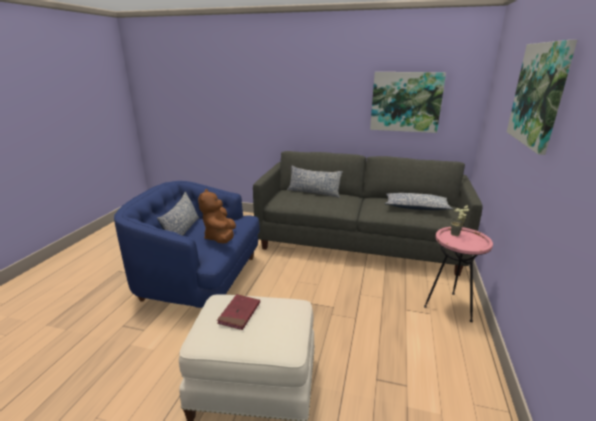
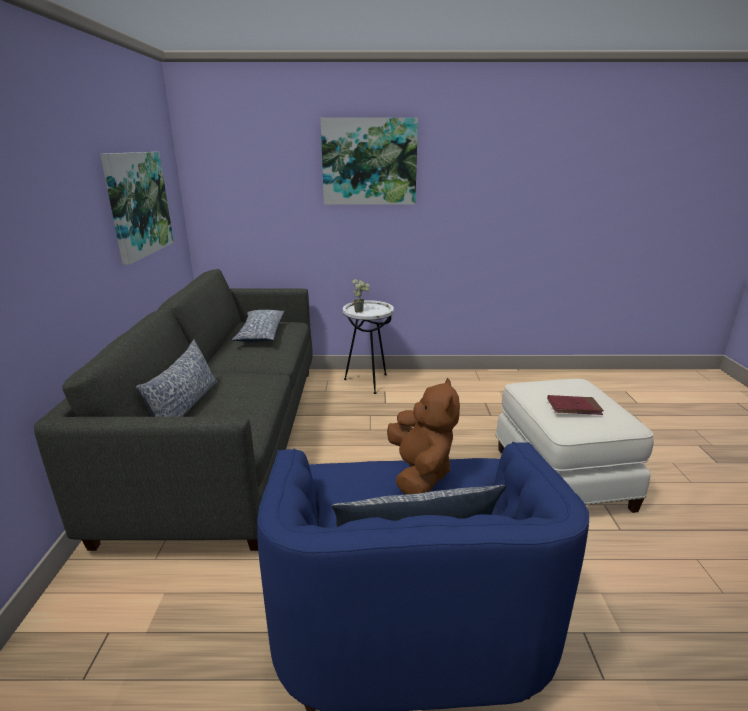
camera: 105 degrees left, 0 degrees up
brown plush toy [198,189,236,244] -> brown plush toy turned 75 degrees counterclockwise [387,378,460,494]
pink side table [424,227,493,322] -> white side table [343,300,394,394]

